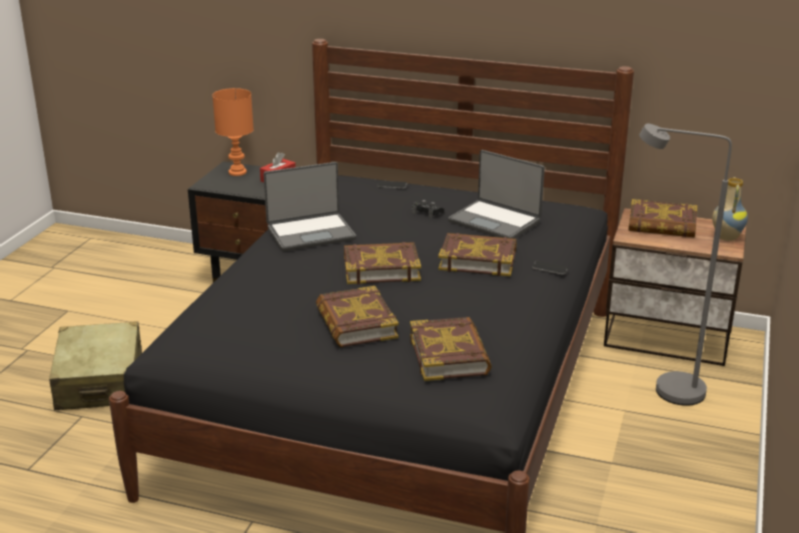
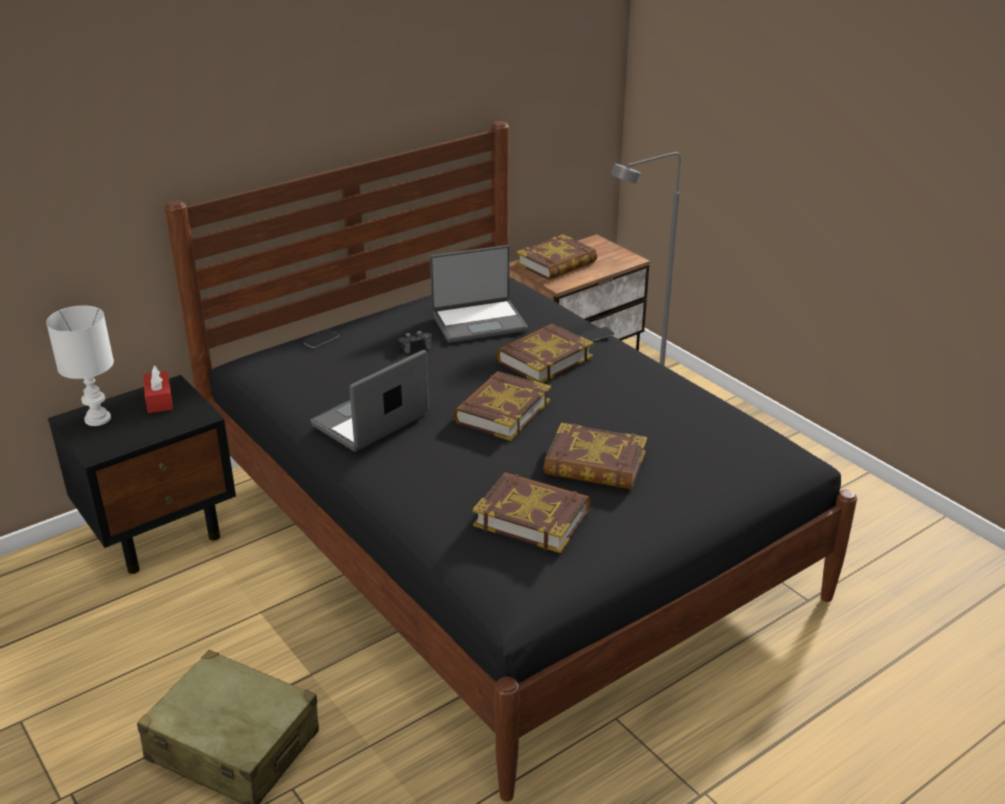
camera: 55 degrees left, 5 degrees up
orange table lamp [212,88,254,176] -> white table lamp [46,305,114,426]
laptop [263,162,356,251] -> laptop turned 150 degrees counterclockwise [310,350,429,452]
book [410,317,492,381] -> book moved to [472,472,591,553]
vase [712,177,748,241] -> none

